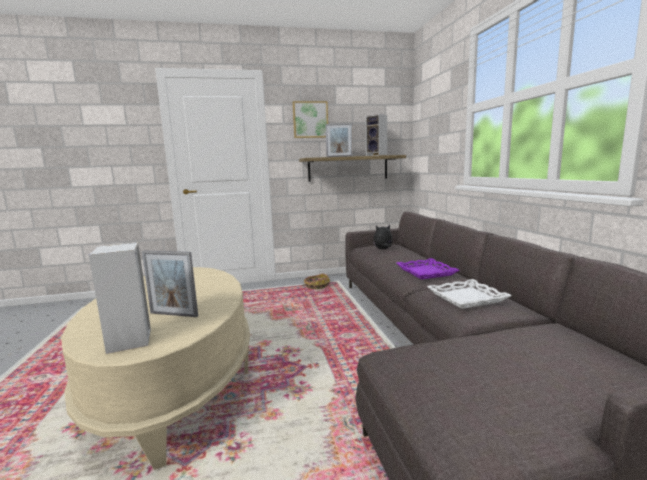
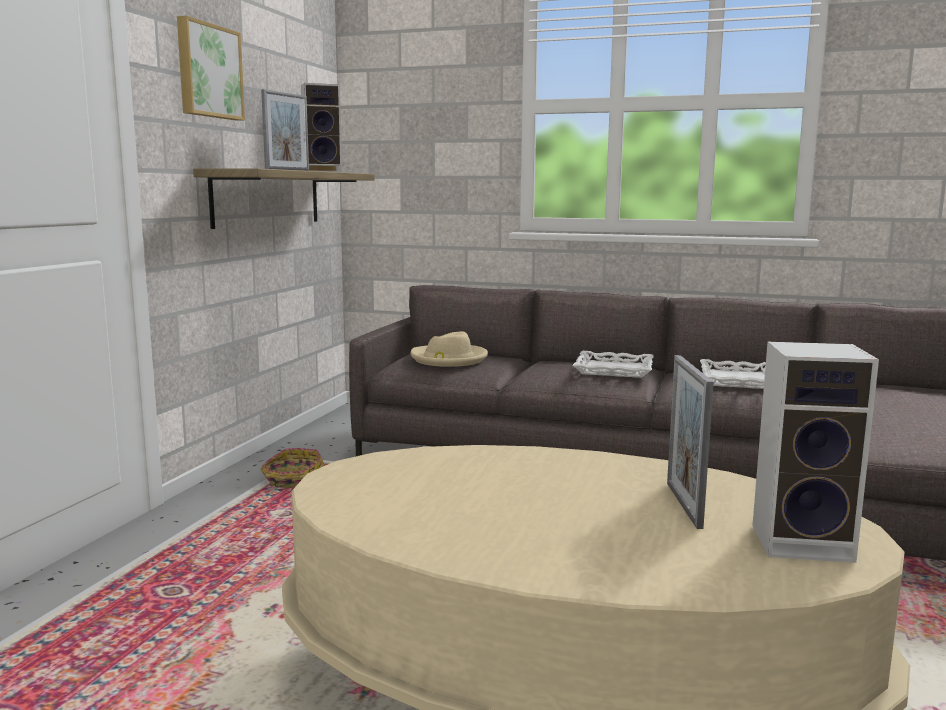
camera: 60 degrees left, 0 degrees up
picture frame [142,251,198,317] -> picture frame turned 135 degrees clockwise [667,355,714,529]
plush toy [373,225,393,249] -> beige hat [410,331,488,367]
purple tray [397,258,459,280] -> white tray [573,351,654,378]

